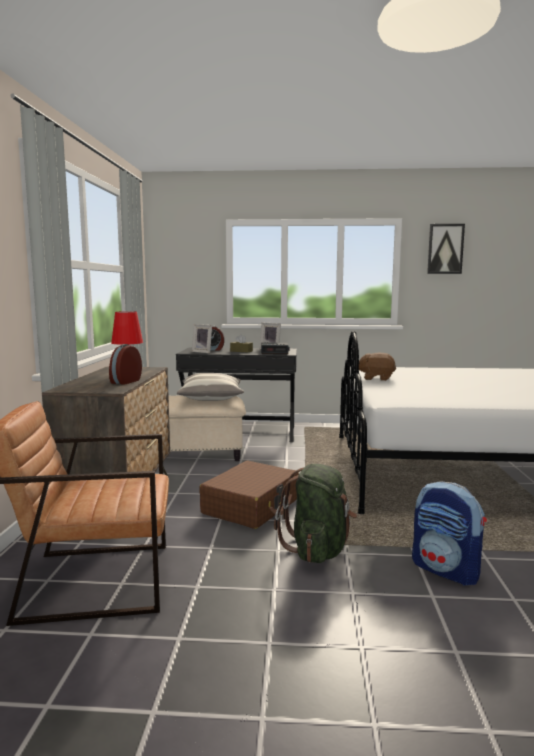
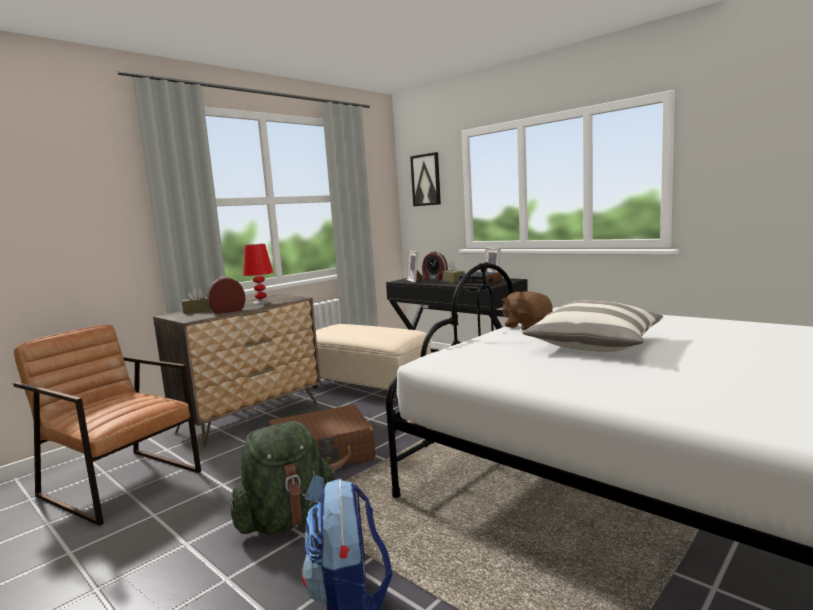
camera: 40 degrees right, 0 degrees up
pillow [177,373,244,401] -> pillow moved to [523,301,663,352]
picture [427,224,465,274] -> picture moved to [410,152,441,206]
none -> brown tissue box [182,287,212,314]

